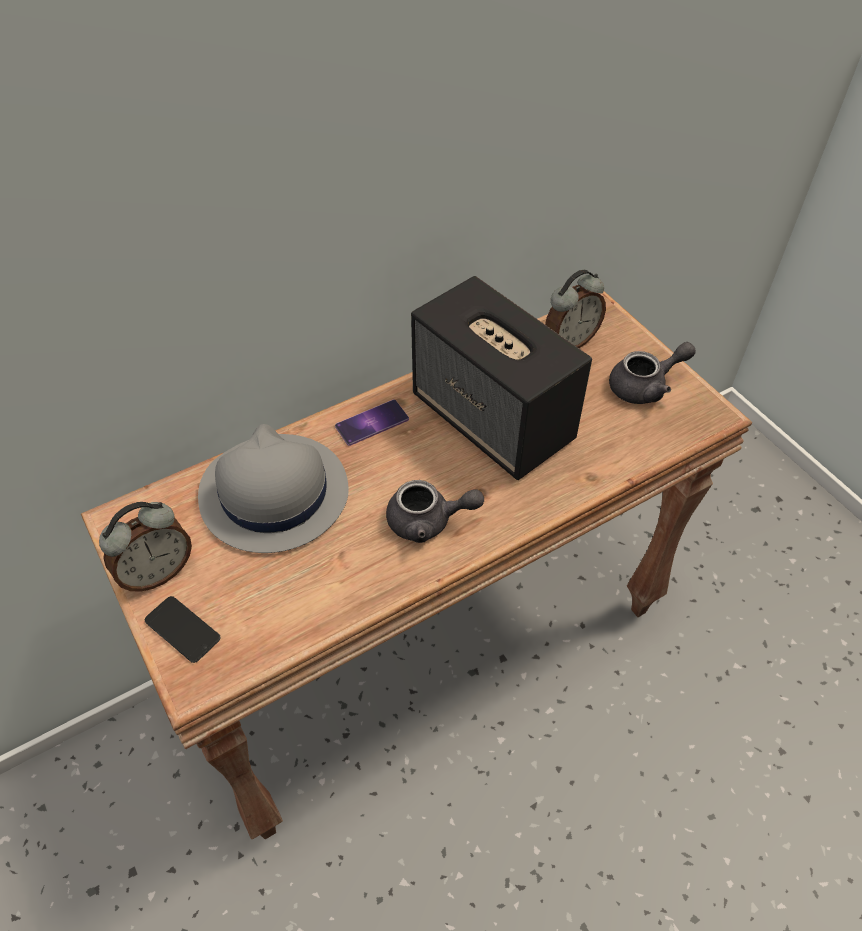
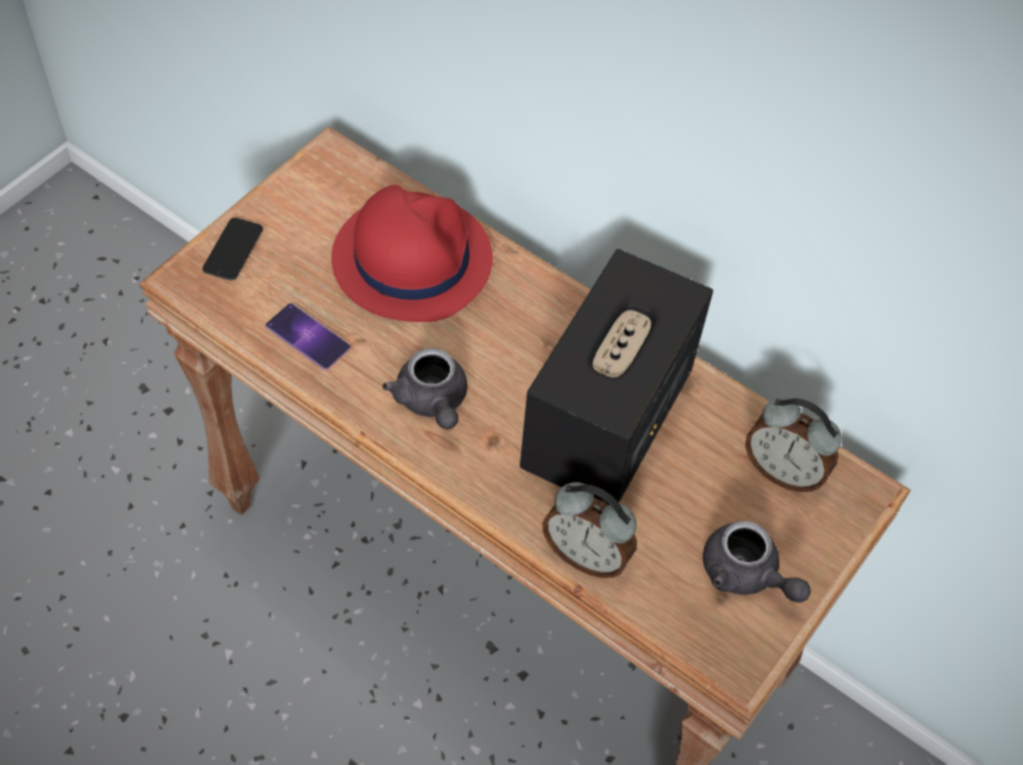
camera: 65 degrees right, 5 degrees up
alarm clock [99,502,192,592] -> alarm clock moved to [543,482,637,578]
grey hat [198,424,349,553] -> red hat [331,185,493,322]
phone [335,399,409,446] -> phone moved to [265,303,350,370]

